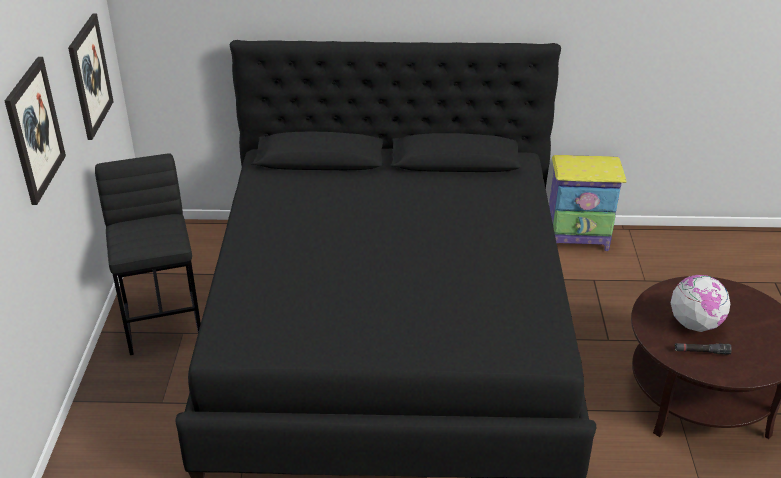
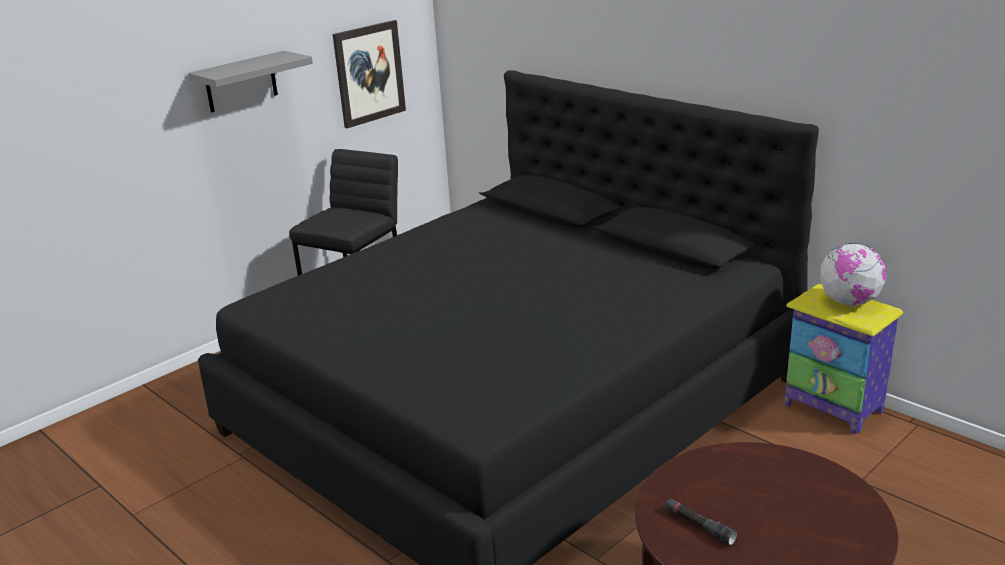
camera: 45 degrees right, 10 degrees down
picture [5,57,66,205] -> grey shelf [188,51,313,112]
globe [671,275,730,332] -> globe moved to [820,243,886,306]

